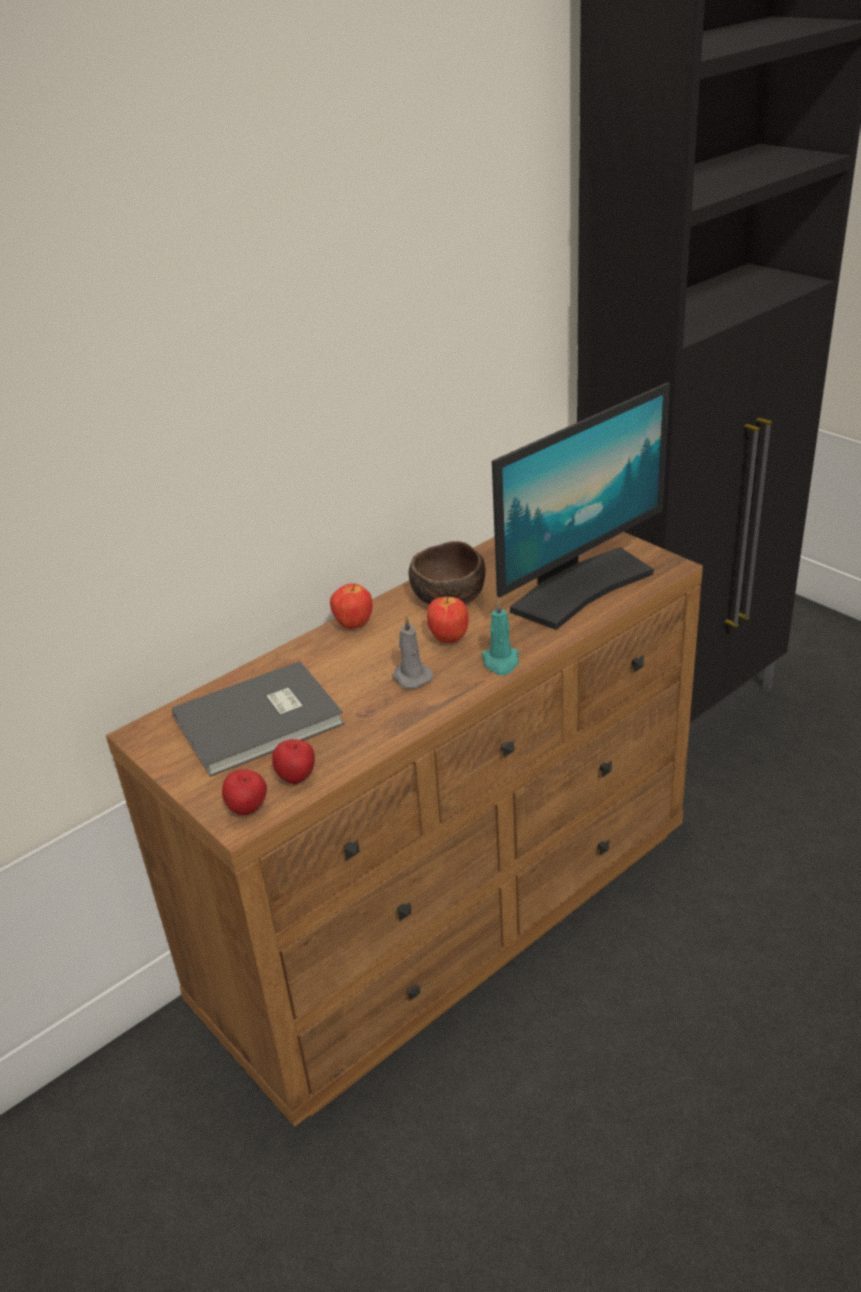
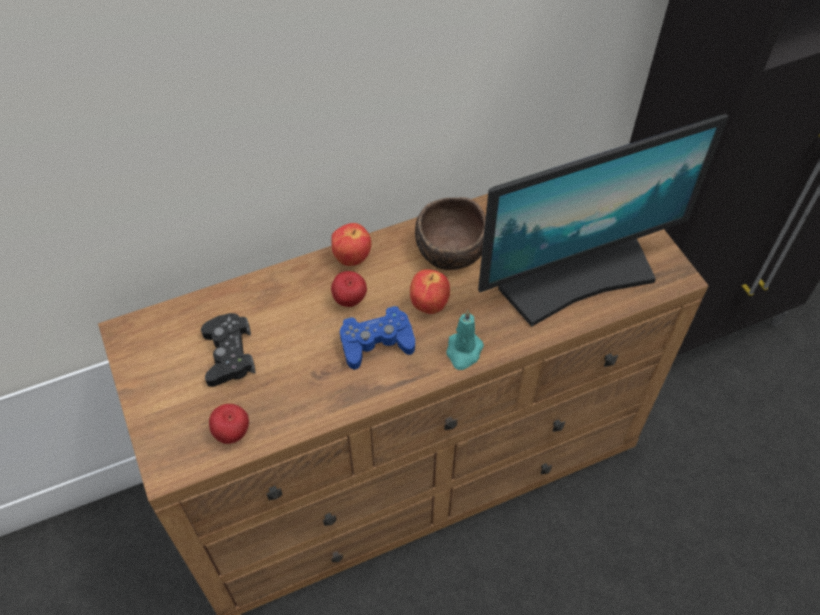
camera: 15 degrees right, 20 degrees up
grey book [172,661,345,777] -> black game controller [201,313,256,387]
apple [222,769,267,815] -> apple moved to [331,271,367,307]
grey candle [392,615,433,689] -> blue game controller [340,306,415,370]

